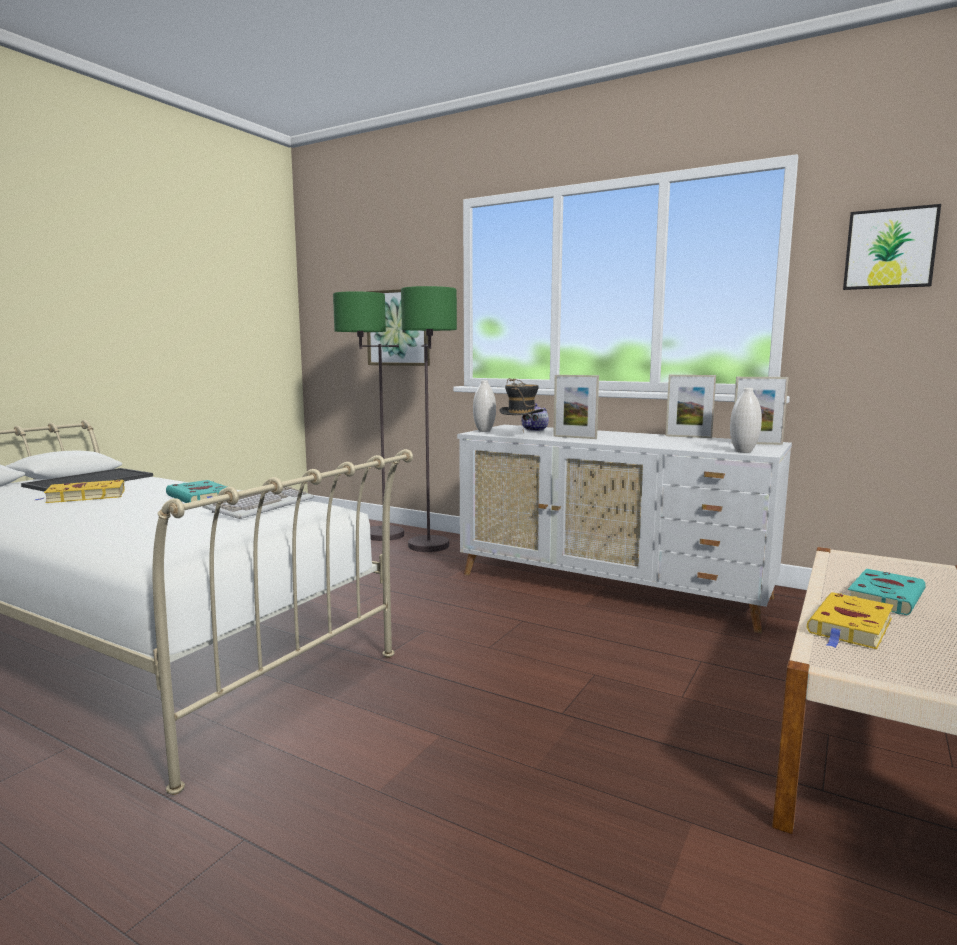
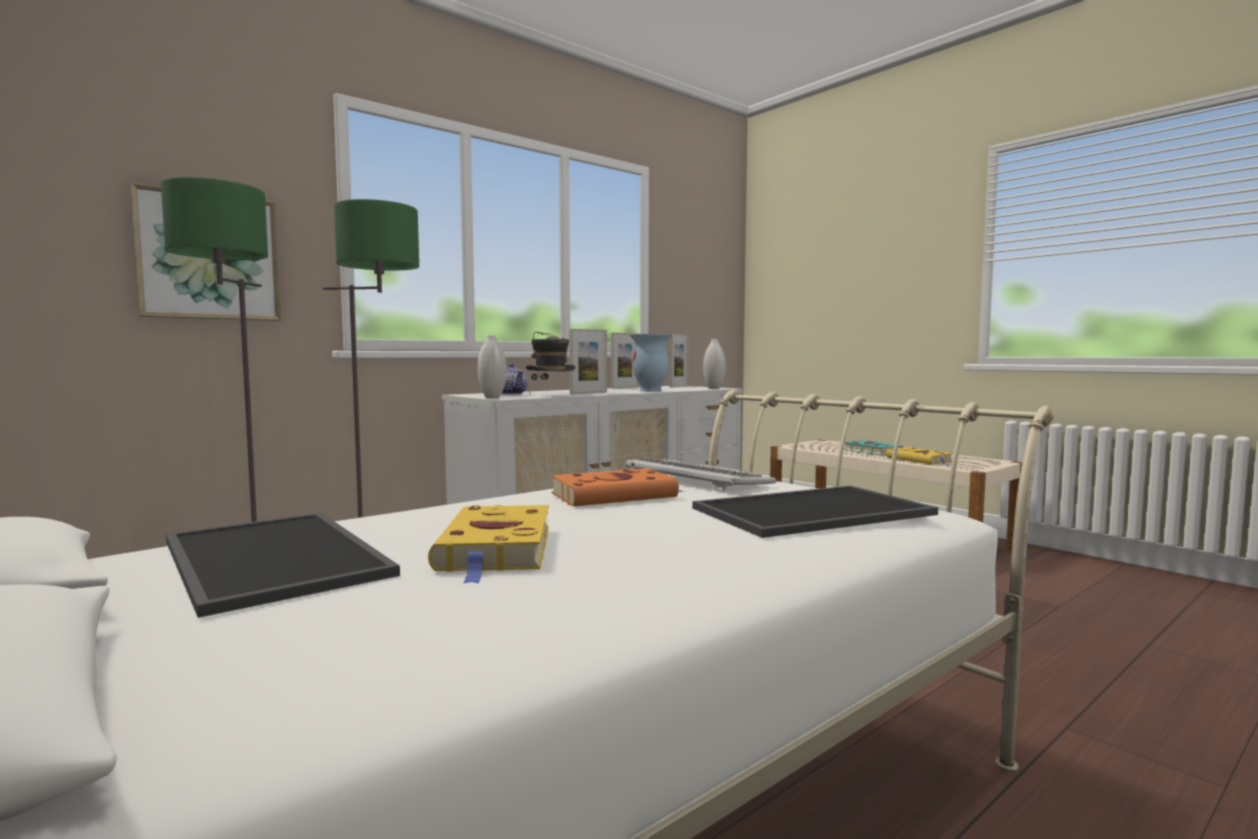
camera: 70 degrees left, 5 degrees down
turquoise book [166,480,227,503] -> orange book [551,468,685,507]
picture [843,204,941,290] -> none
none -> vase [630,334,672,392]
none -> tray [692,486,938,538]

